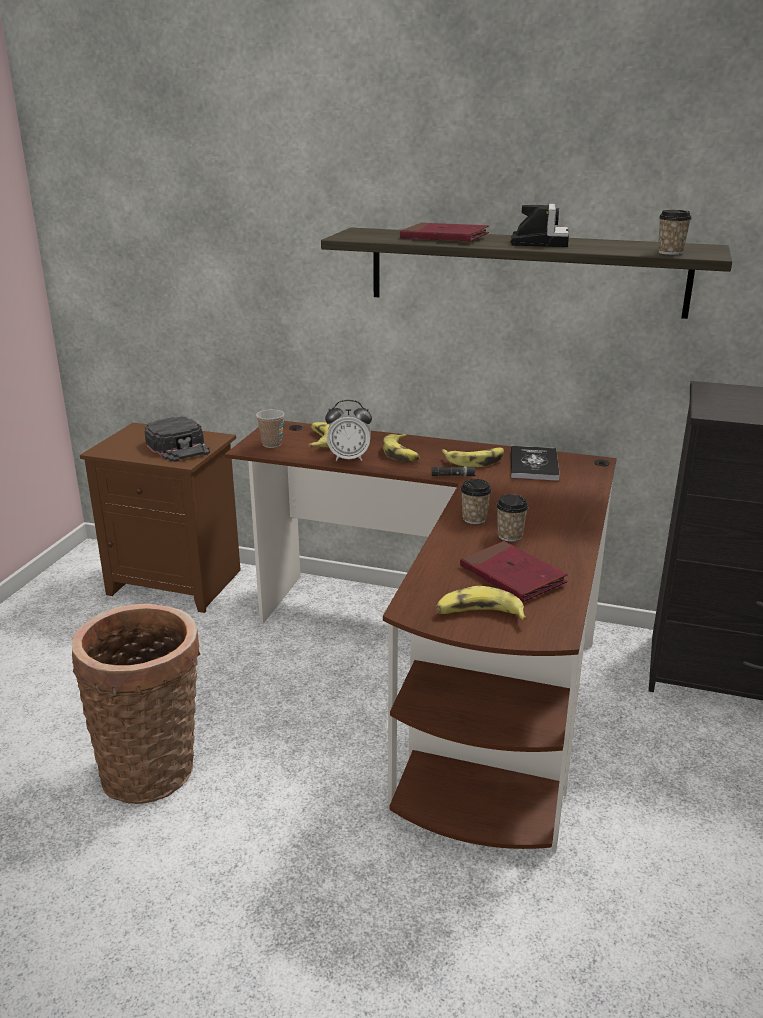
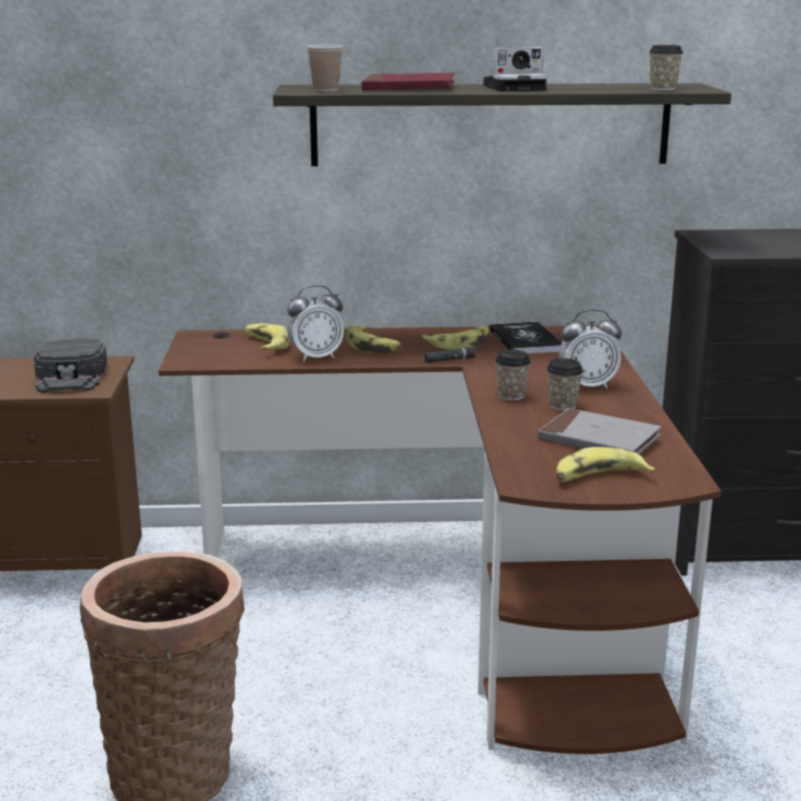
camera: 20 degrees left, 5 degrees down
black cap [145,416,210,462] -> black cap turned 45 degrees clockwise [34,338,107,393]
cup [256,410,284,448] -> cup moved to [307,45,343,91]
red book [460,541,568,602] -> grey book [538,408,661,454]
camera [510,204,569,247] -> camera turned 90 degrees clockwise [483,47,547,91]
none -> alarm clock [559,309,622,389]

